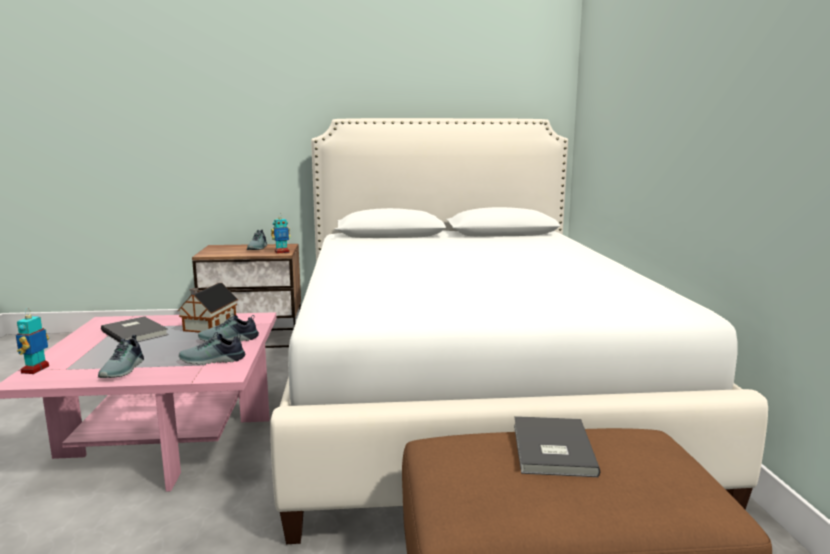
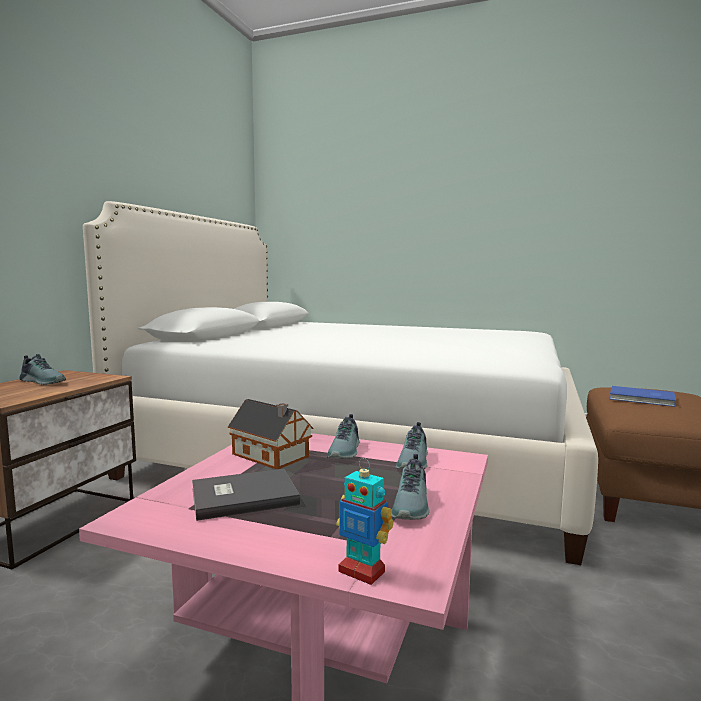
camera: 65 degrees left, 5 degrees down
shoe [98,335,144,378] -> shoe turned 75 degrees clockwise [391,454,430,520]
toy robot [271,216,291,254] -> none
grey book [514,416,600,477] -> blue book [610,386,676,407]

